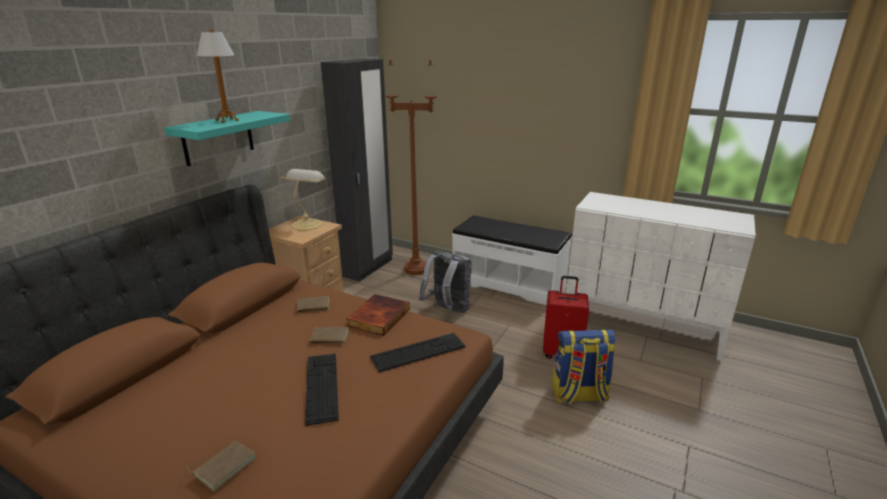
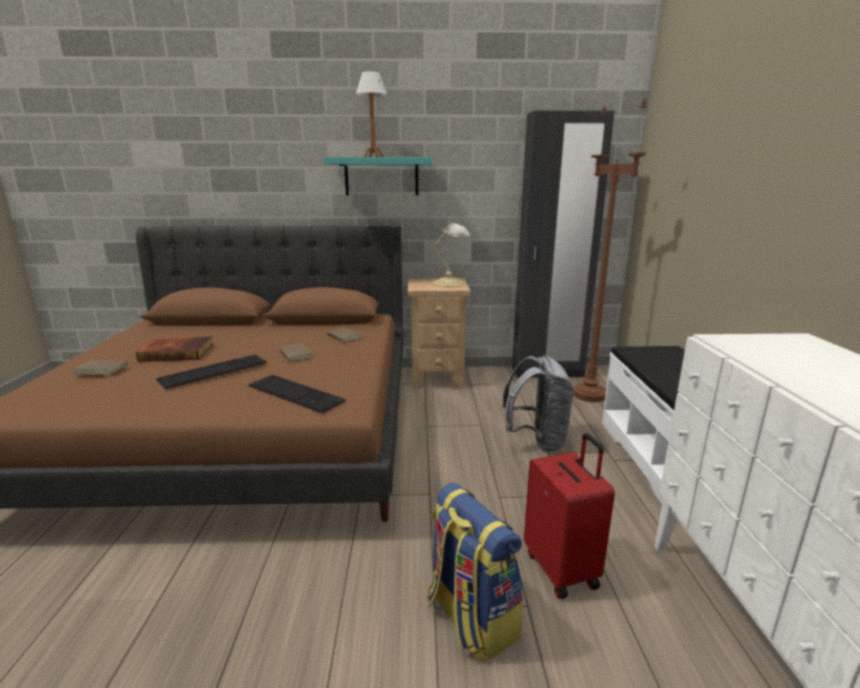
camera: 60 degrees right, 5 degrees down
book [346,294,410,336] -> book moved to [136,336,214,362]

